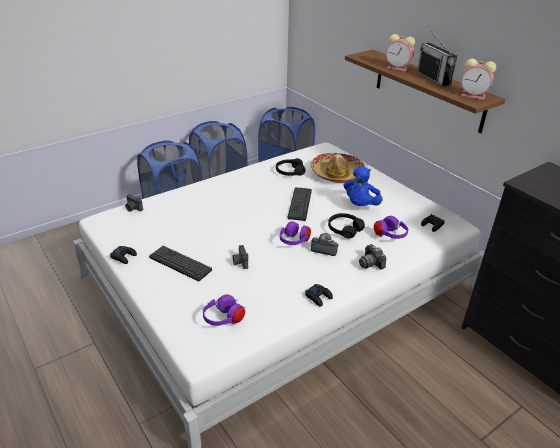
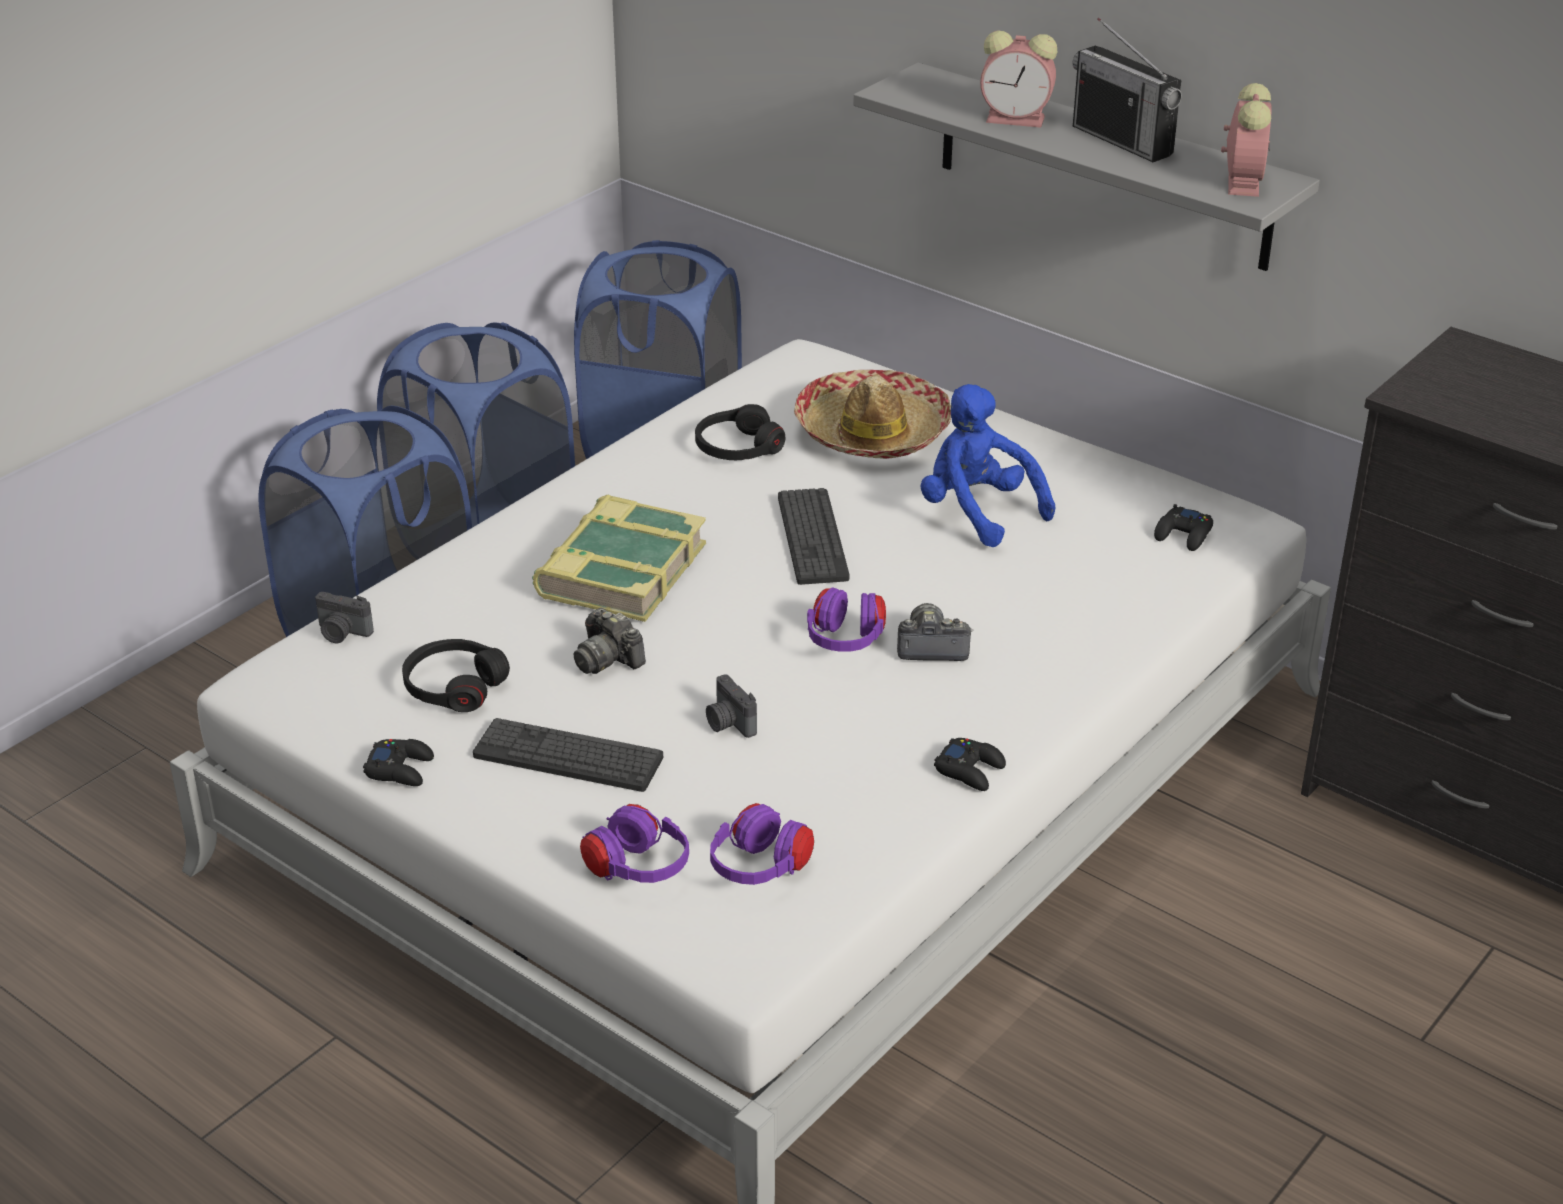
camera: 15 degrees left, 0 degrees up
black headphones [328,213,365,238] -> black headphones moved to [402,639,510,712]
blue plush toy [343,166,383,206] -> blue plush toy turned 135 degrees clockwise [921,384,1055,547]
brown shelf [345,50,505,133] -> grey shelf [853,63,1320,271]
camera [359,244,386,269] -> camera moved to [573,608,646,674]
purple headphones [374,216,408,239] -> purple headphones moved to [580,804,689,883]
alarm clock [461,58,496,100] -> alarm clock turned 90 degrees counterclockwise [1221,83,1272,197]
none -> book [532,495,706,622]

